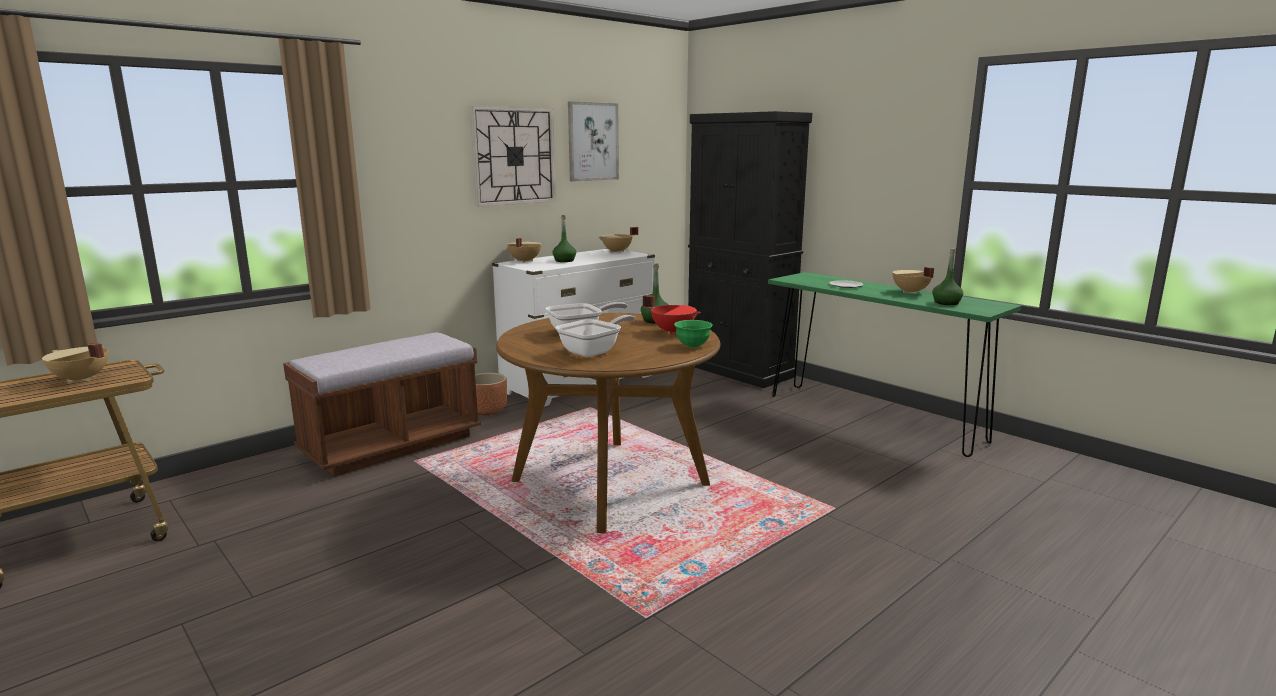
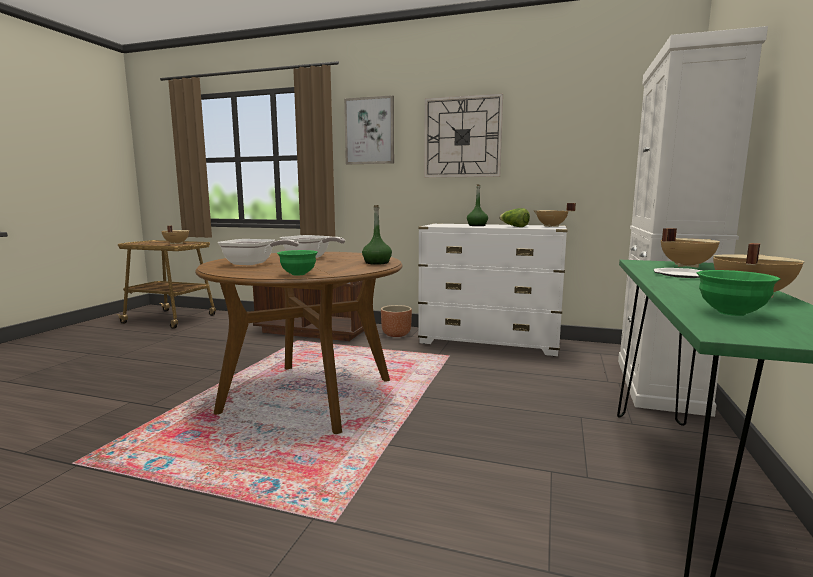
camera: 60 degrees right, 5 degrees down
beige cooking pot [507,238,541,263] -> beige cooking pot moved to [661,228,720,268]
picture [568,101,619,182] -> picture moved to [344,95,394,164]
red cooking pot [643,295,701,335] -> none
black cabinet [688,111,812,388] -> white cabinet [618,26,768,417]
green bottle [932,248,963,305] -> green bowl [697,270,780,316]
none -> lettuce [499,208,530,227]

